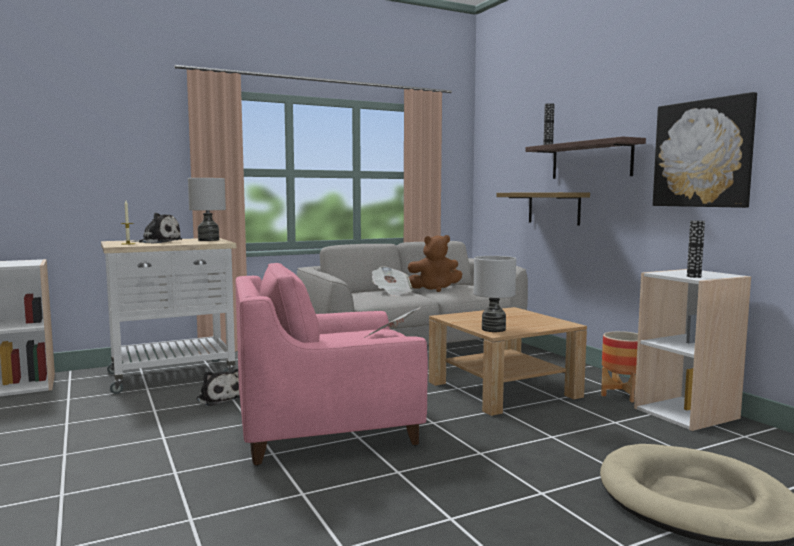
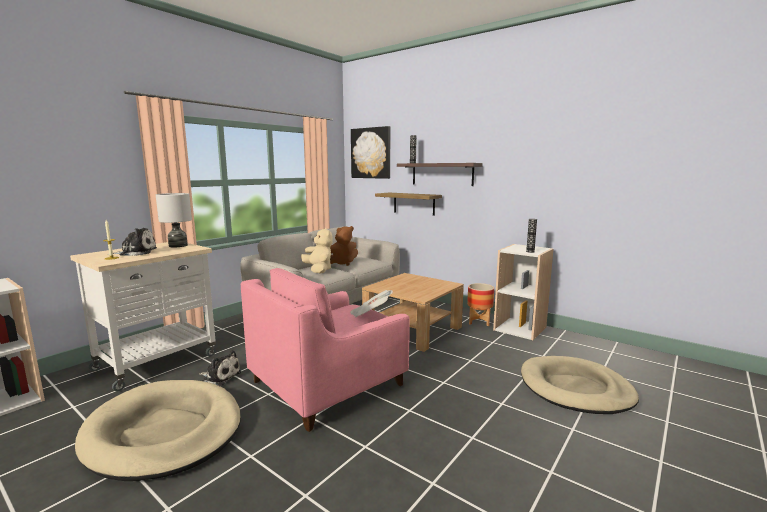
camera: 25 degrees left, 5 degrees up
newspaper [372,266,412,296] -> beige plush toy [301,228,333,273]
grey table lamp [474,256,516,332] -> none
picture [653,92,757,208] -> picture moved to [351,126,390,179]
none -> beige dog bed [75,380,241,481]

